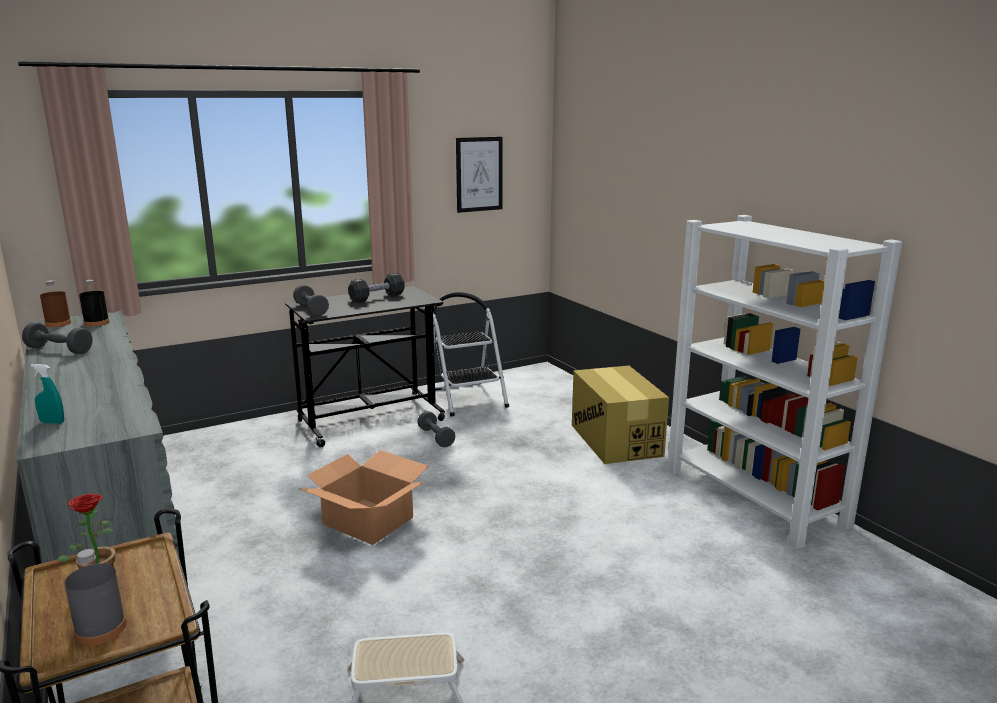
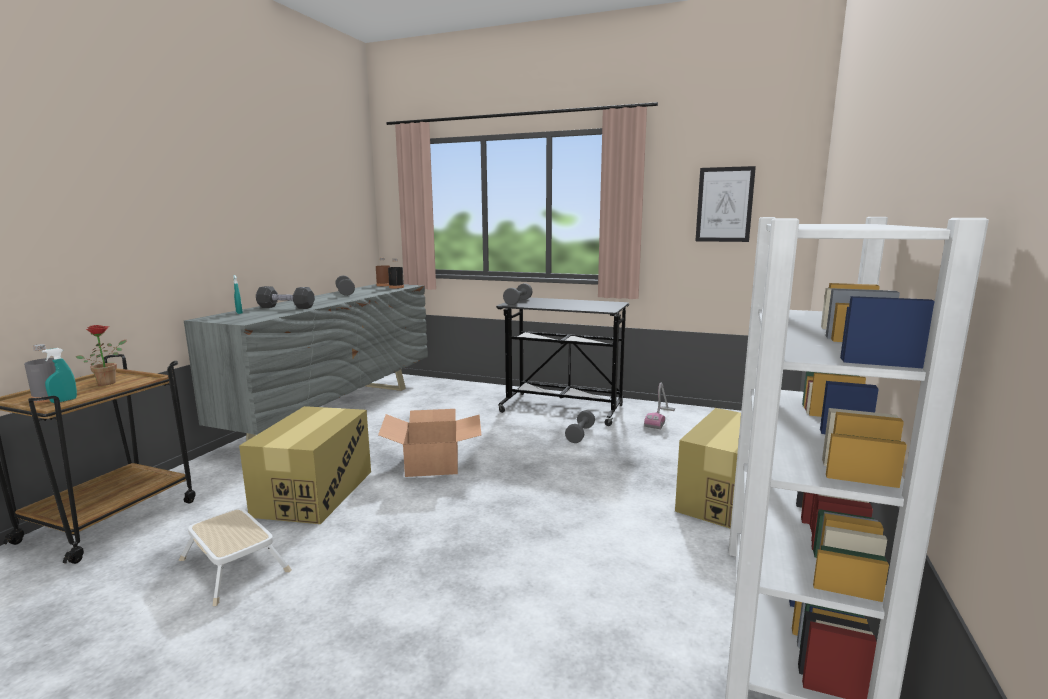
camera: 50 degrees right, 5 degrees down
black dumbbell [348,273,405,303] -> black dumbbell moved to [256,286,315,309]
step ladder [433,292,509,416] -> vacuum cleaner [644,382,675,430]
none -> turquoise spray bottle [42,348,77,403]
none -> cardboard box [239,406,371,524]

